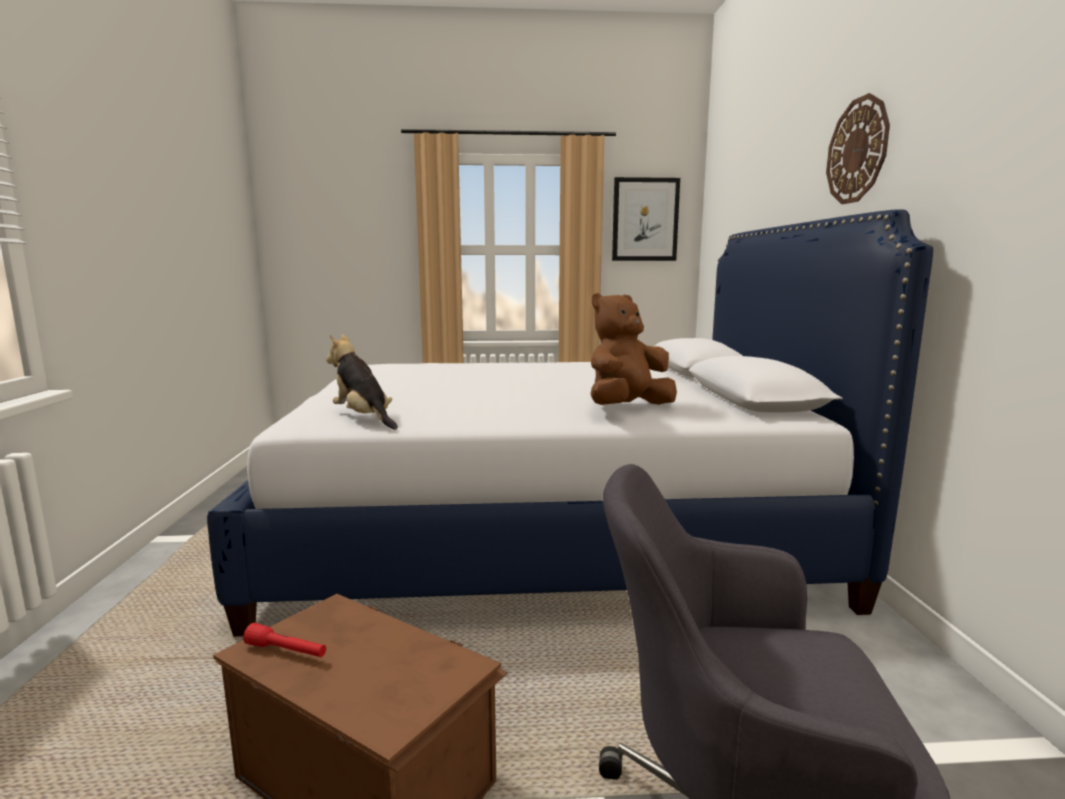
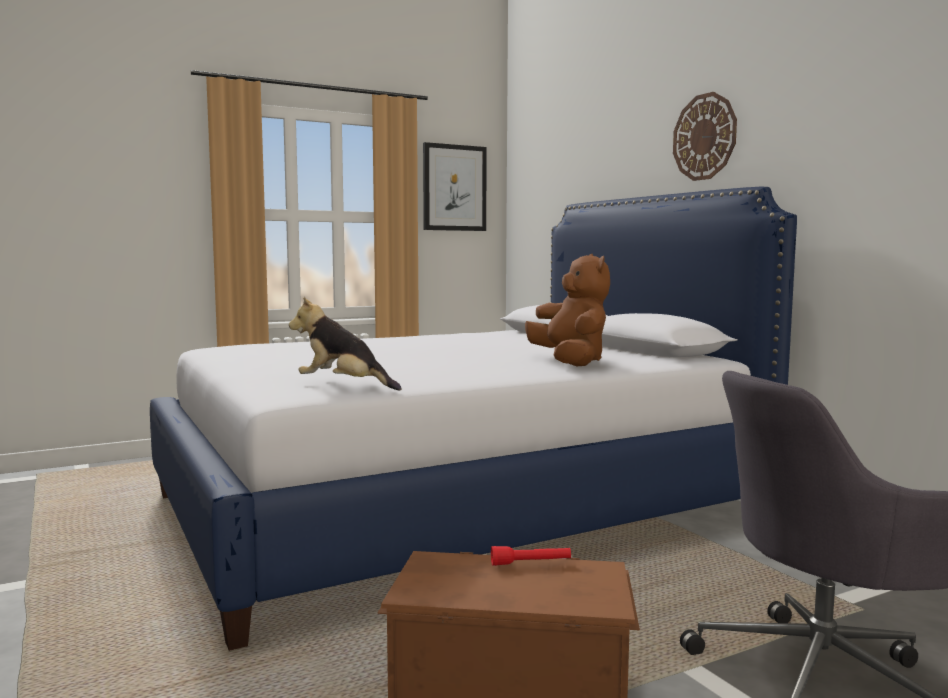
camera: 25 degrees left, 5 degrees down
red flashlight [243,623,326,657] -> red flashlight moved to [491,546,571,566]
brown plush toy [590,293,677,405] -> brown plush toy turned 135 degrees clockwise [525,254,610,366]

